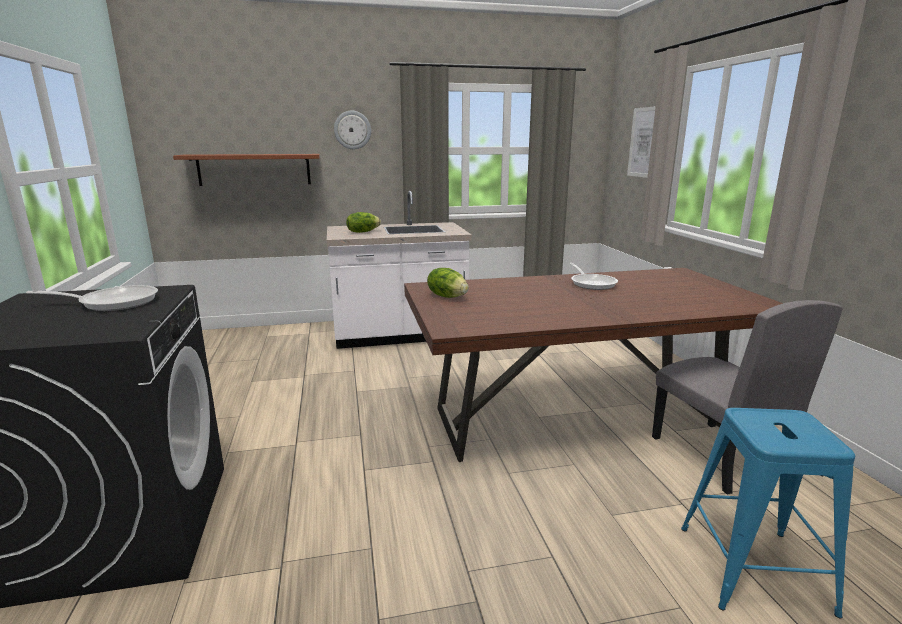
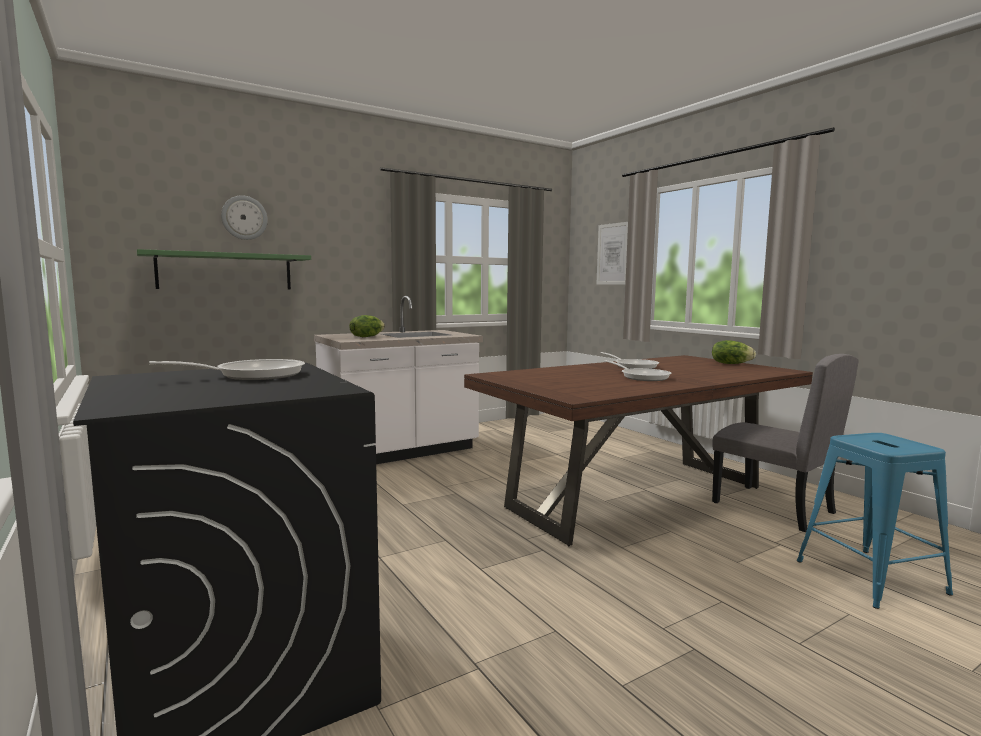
camera: 20 degrees left, 10 degrees down
brown shelf [173,154,320,186] -> green shelf [137,249,311,289]
wall clock [334,111,371,149] -> wall clock moved to [221,195,268,240]
lettuce [427,268,469,298] -> lettuce moved to [712,340,756,364]
none -> frying pan [605,360,671,381]

